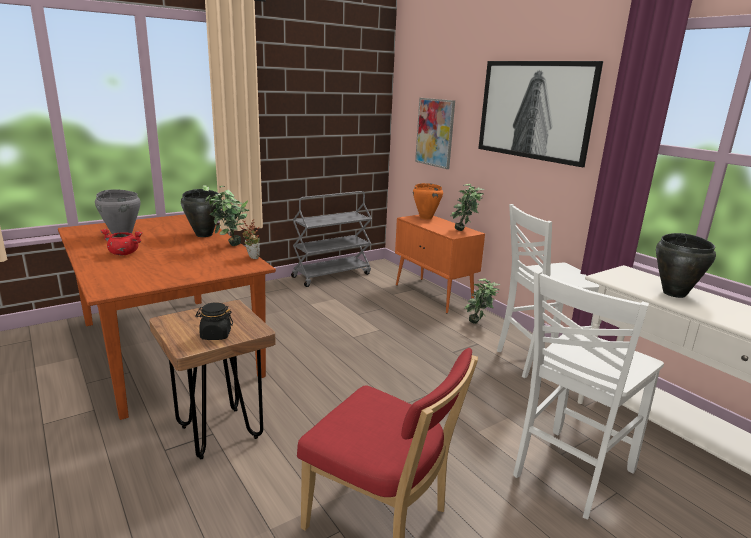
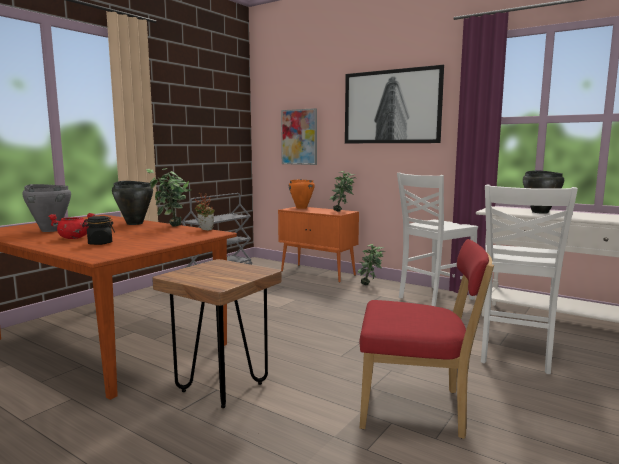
camera: 20 degrees left, 10 degrees down
black jar [195,302,233,340] -> black jar moved to [82,216,115,245]

